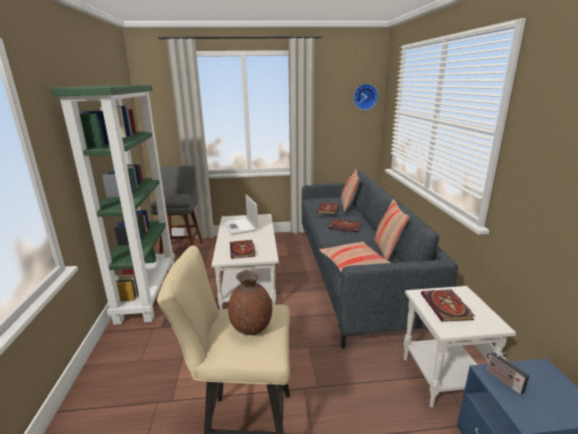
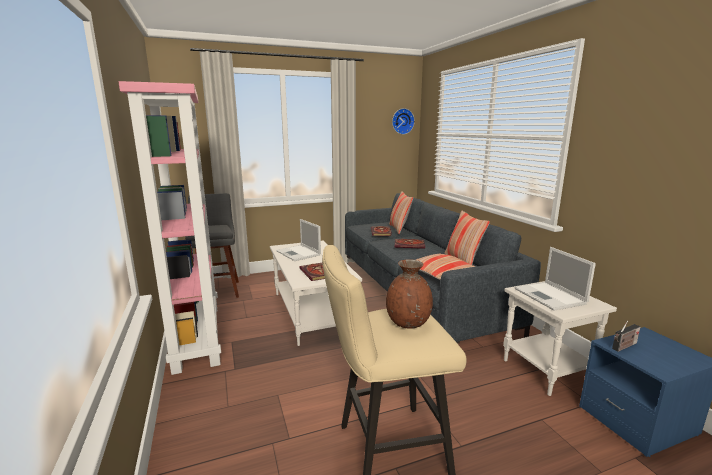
camera: 15 degrees left, 5 degrees down
green bookcase [51,85,175,325] -> pink bookcase [118,81,221,375]
book [421,289,475,322] -> laptop [514,247,596,311]
radio [486,352,529,395] -> radio turned 75 degrees counterclockwise [612,320,640,352]

